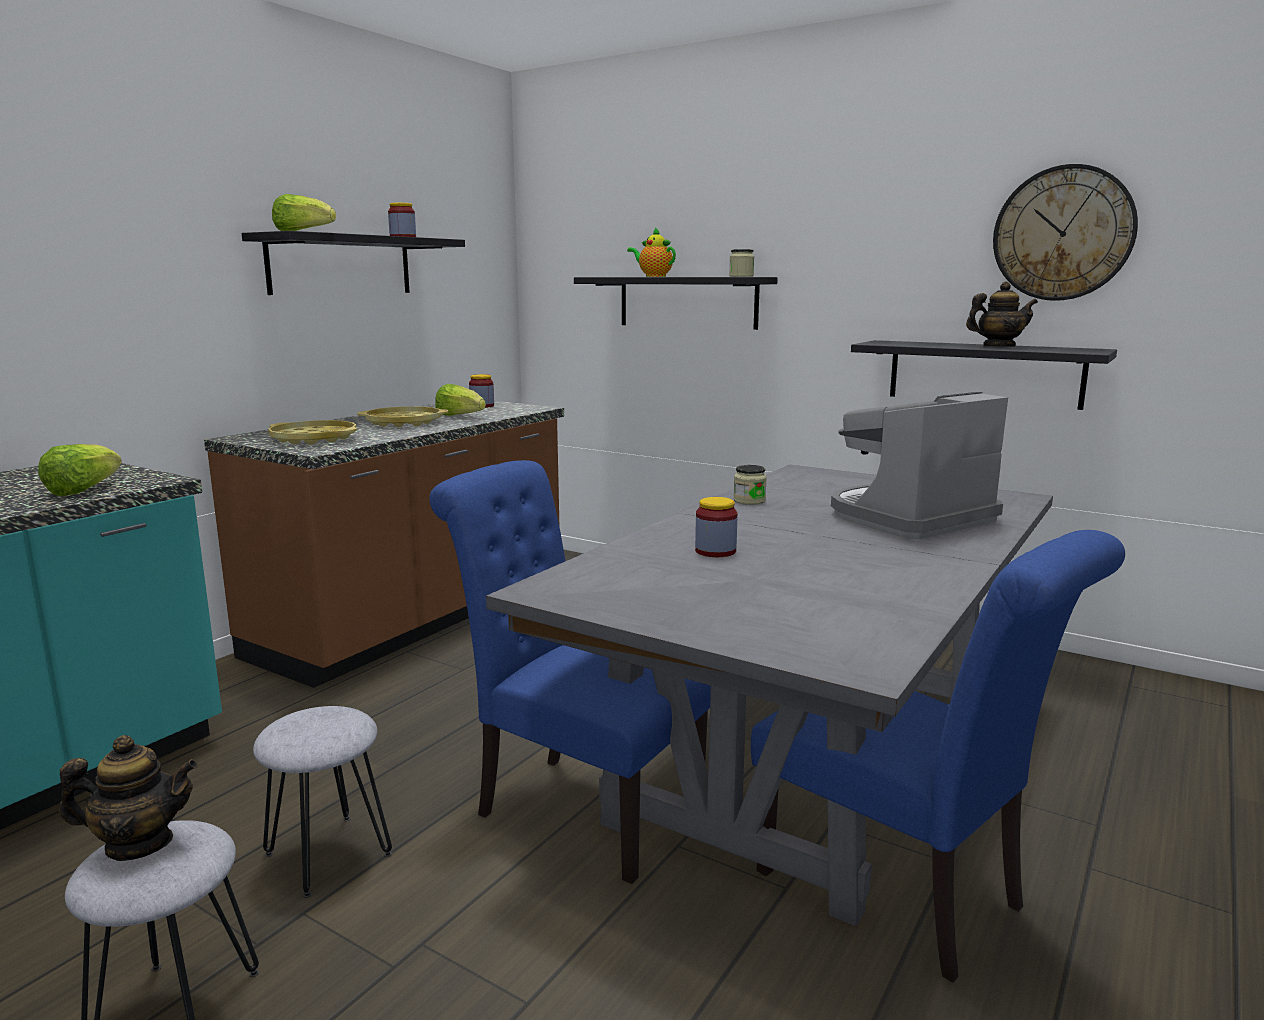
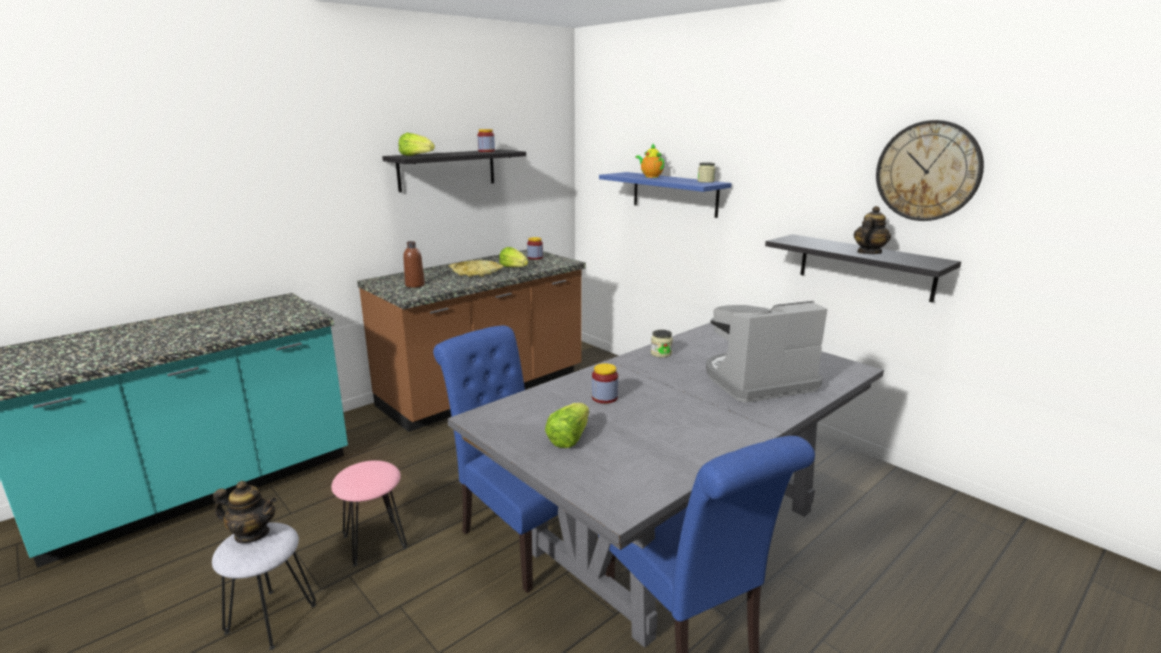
camera: 15 degrees right, 5 degrees up
lettuce [38,444,122,496] -> lettuce moved to [545,403,589,448]
grey stool [253,706,392,898] -> pink stool [331,460,407,567]
yellow tray [268,420,357,445] -> brown bottle [403,241,425,288]
black shelf [574,277,778,330] -> blue shelf [599,172,732,218]
teapot [966,282,1038,347] -> teapot turned 60 degrees counterclockwise [854,206,891,254]

